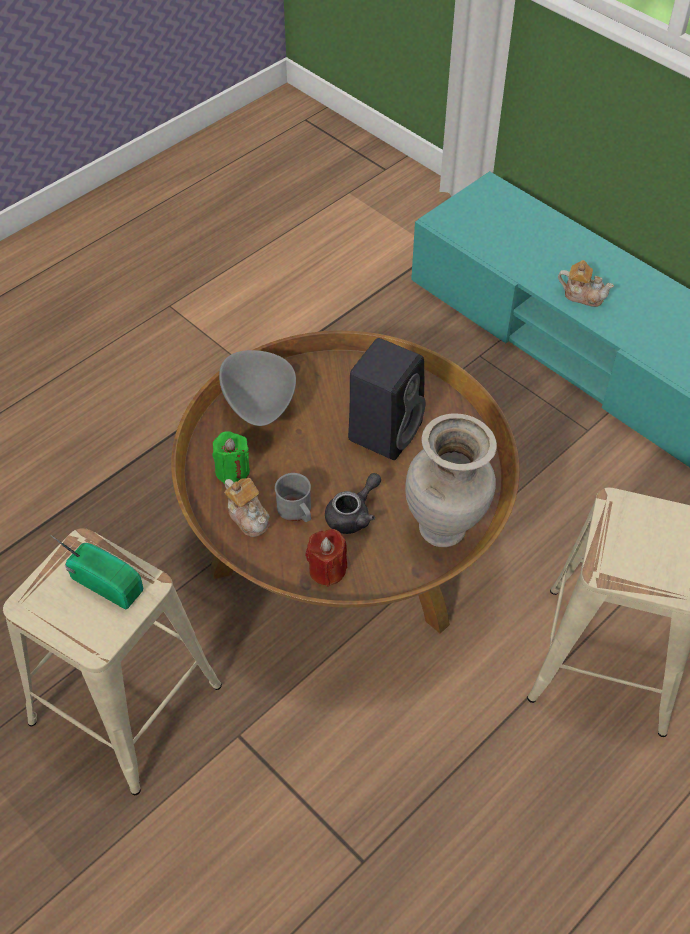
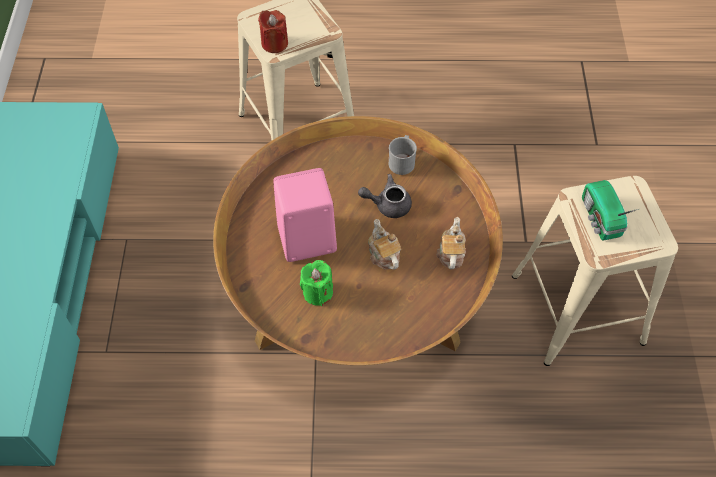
camera: 135 degrees left, 5 degrees up
green candle [212,431,250,484] -> green candle moved to [300,260,333,306]
grey bowl [219,350,296,426] -> none
grey mug [275,473,311,522] -> grey mug moved to [389,135,417,175]
red candle [305,529,347,587] -> red candle moved to [258,10,288,53]
black speaker [348,338,425,460] -> pink speaker [273,168,337,262]
beige vase [405,414,497,547] -> none
teapot [558,260,614,307] -> teapot moved to [368,219,401,270]

